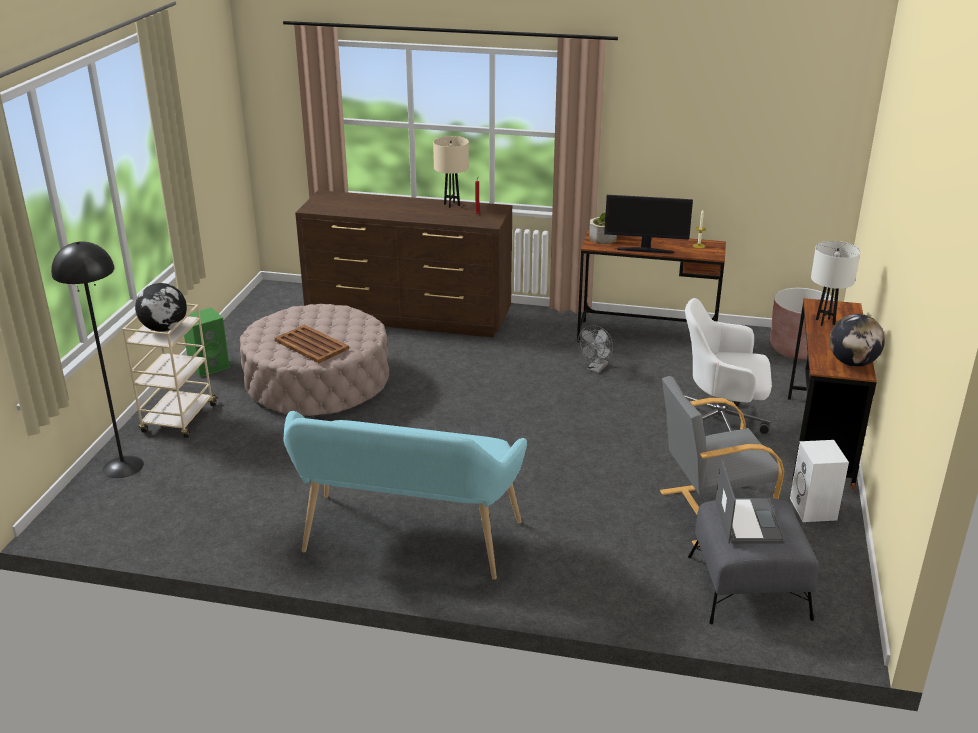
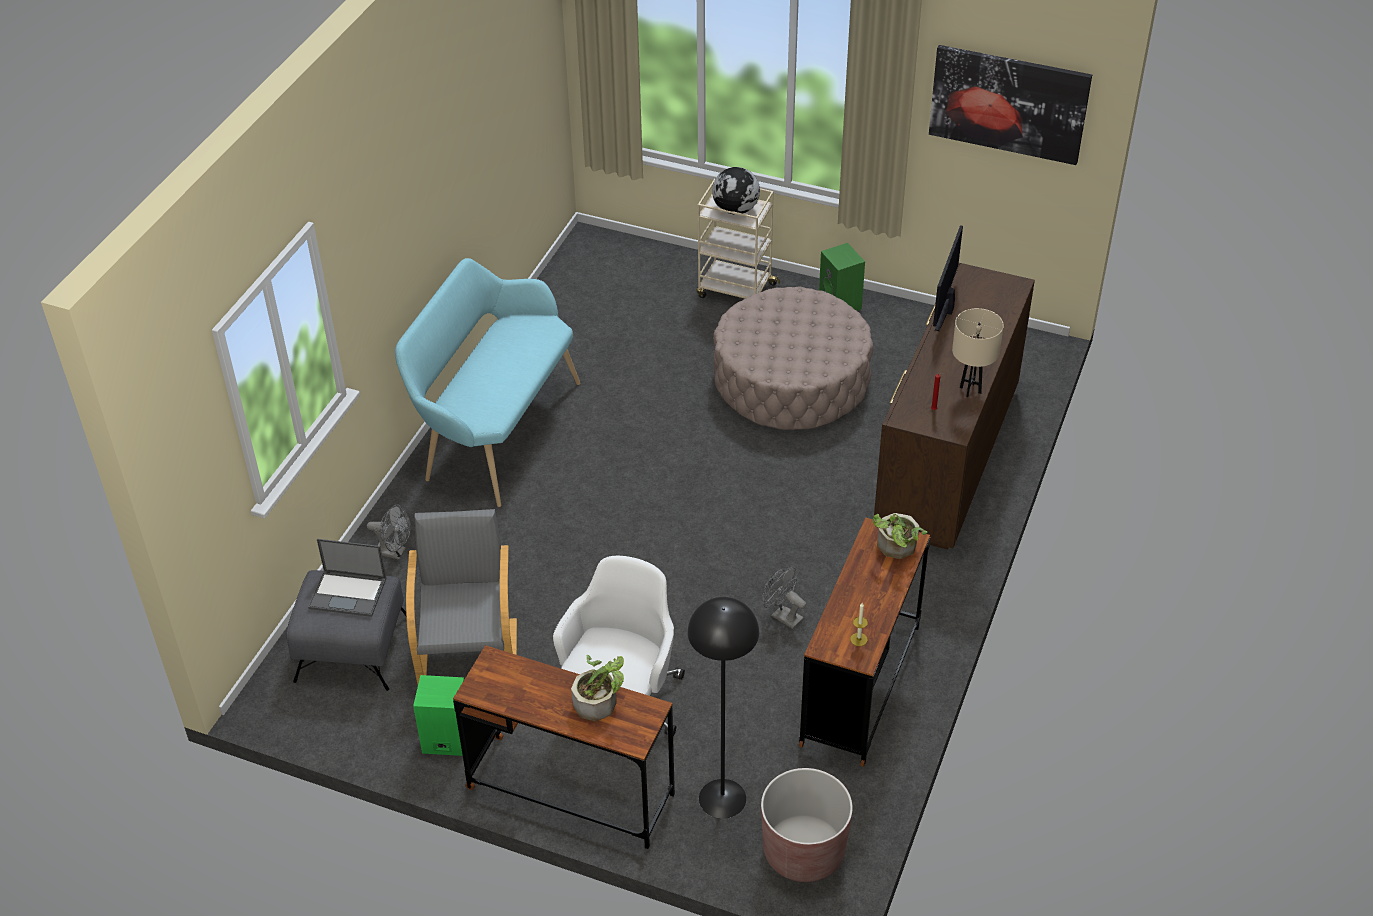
camera: 100 degrees right, 15 degrees up
black floor lamp [51,241,144,478] -> black floor lamp moved to [688,597,759,819]
brown tray [275,325,349,363] -> none
monitor [604,195,693,254] -> monitor moved to [933,225,963,331]
white speaker [790,440,849,522] -> green speaker [413,675,464,756]
white table lamp [811,241,861,326] -> potted plant [571,654,624,721]
globe [829,314,885,367] -> none
none -> grey fan [367,505,411,560]
none -> picture [929,45,1092,165]

